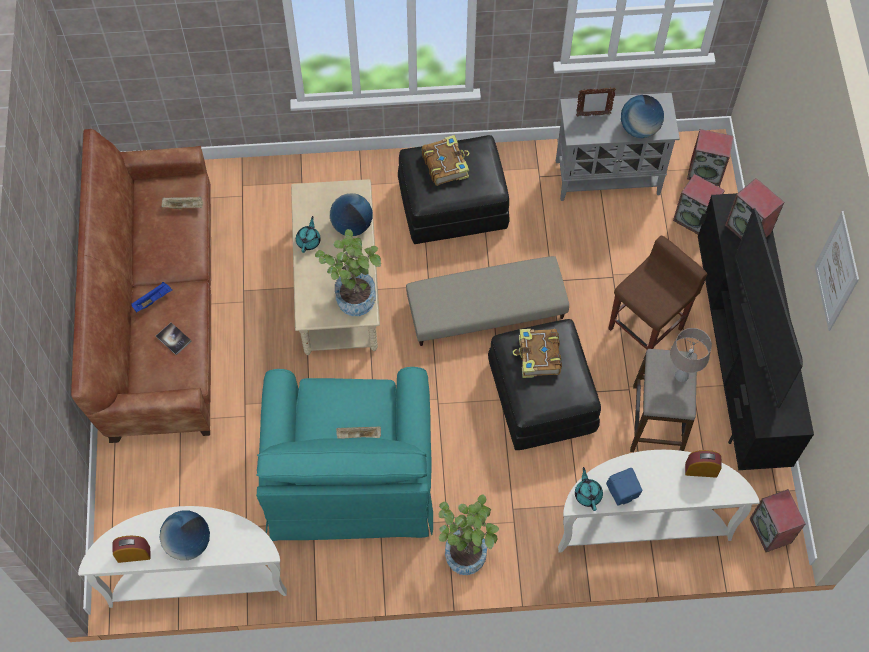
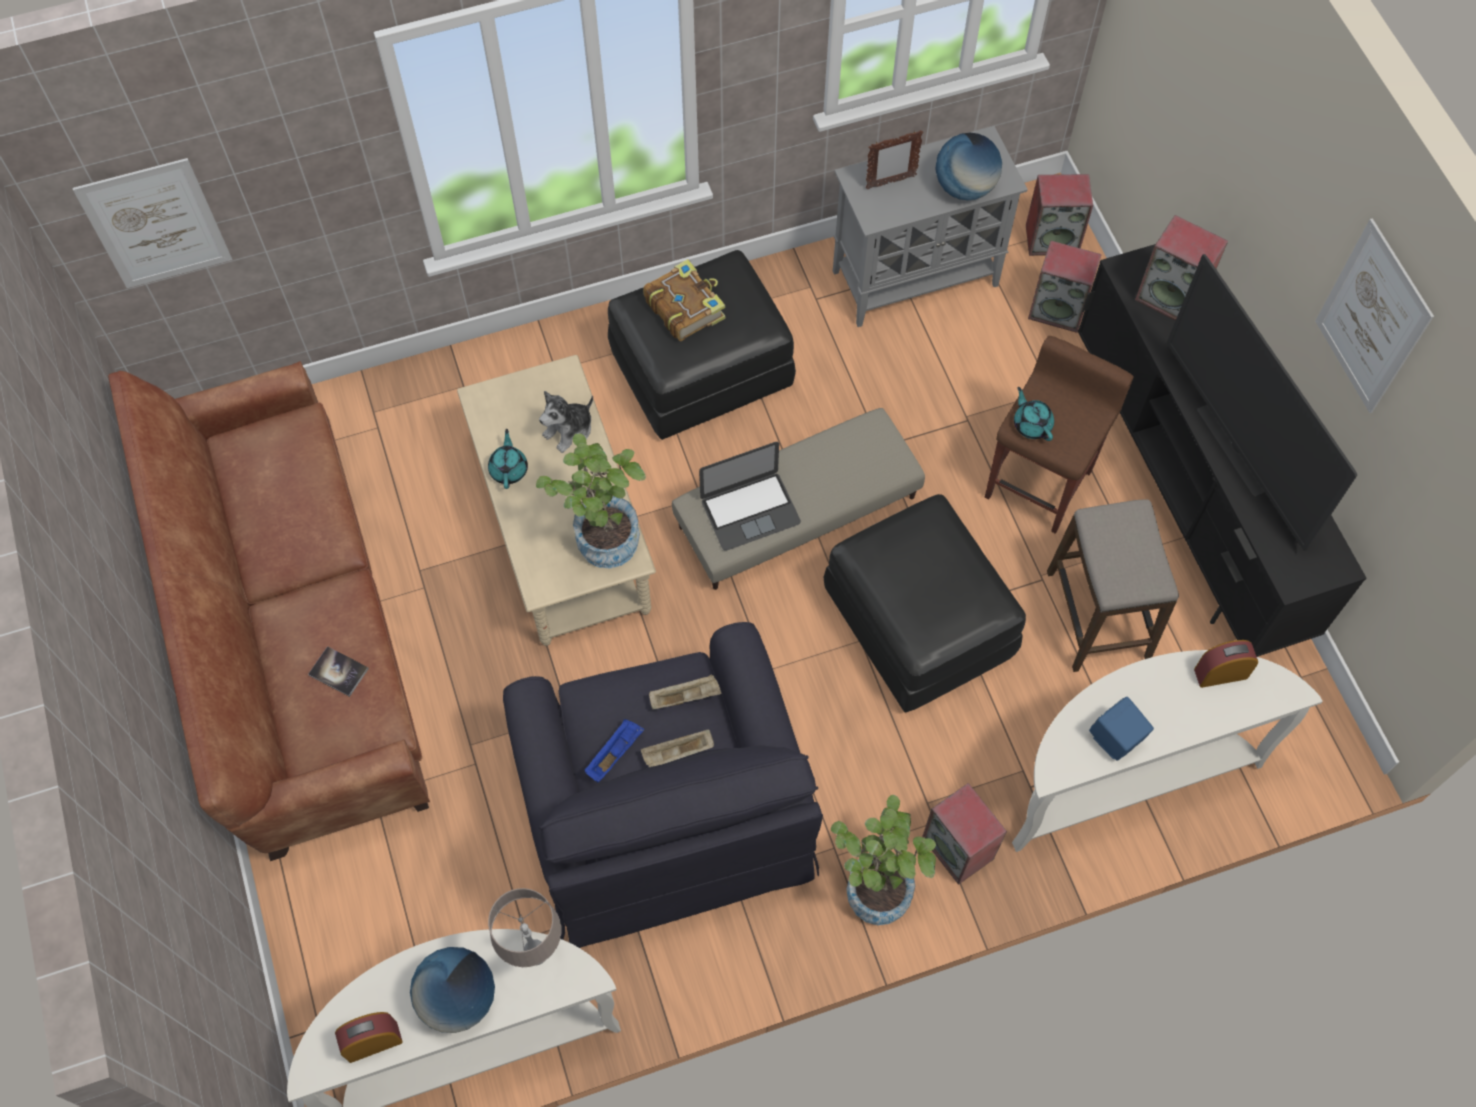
camera: 15 degrees left, 0 degrees up
blue tray [131,282,172,312] -> blue tray moved to [585,719,644,783]
beige tray [161,196,203,209] -> beige tray moved to [649,674,721,709]
turquoise armchair [256,367,433,541] -> black armchair [503,622,823,948]
globe [330,193,373,236] -> plush toy [539,391,593,453]
book [513,329,562,378] -> none
turquoise teapot [575,467,603,511] -> turquoise teapot moved to [1014,387,1054,441]
beige table lamp [670,328,712,382] -> beige table lamp moved to [488,888,561,967]
speaker [750,489,806,552] -> speaker moved to [922,783,1007,885]
none -> picture [73,158,232,288]
none -> laptop [699,442,801,551]

